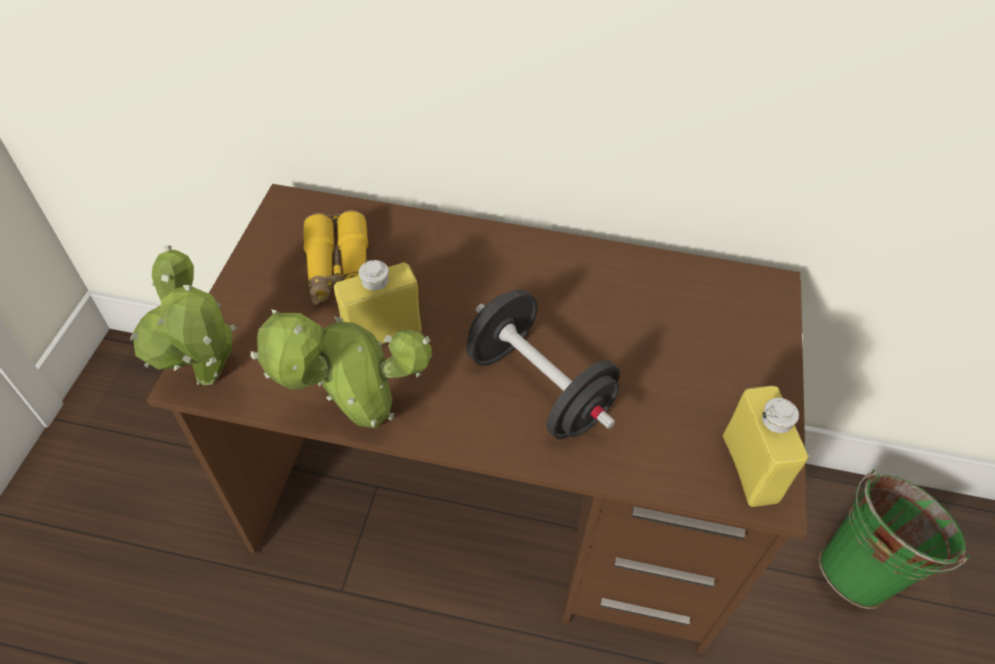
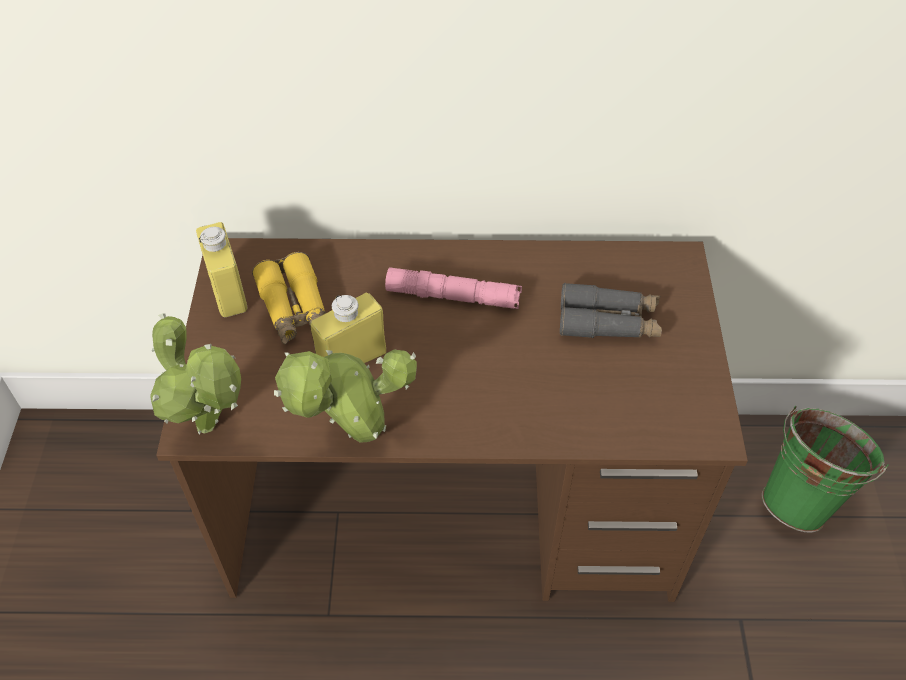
camera: 10 degrees left, 0 degrees up
black dumbbell [466,290,620,439] -> none
yellow bottle [723,386,808,507] -> yellow bottle moved to [196,222,248,317]
none -> pink flashlight [385,267,522,309]
none -> grey binoculars [560,283,662,338]

